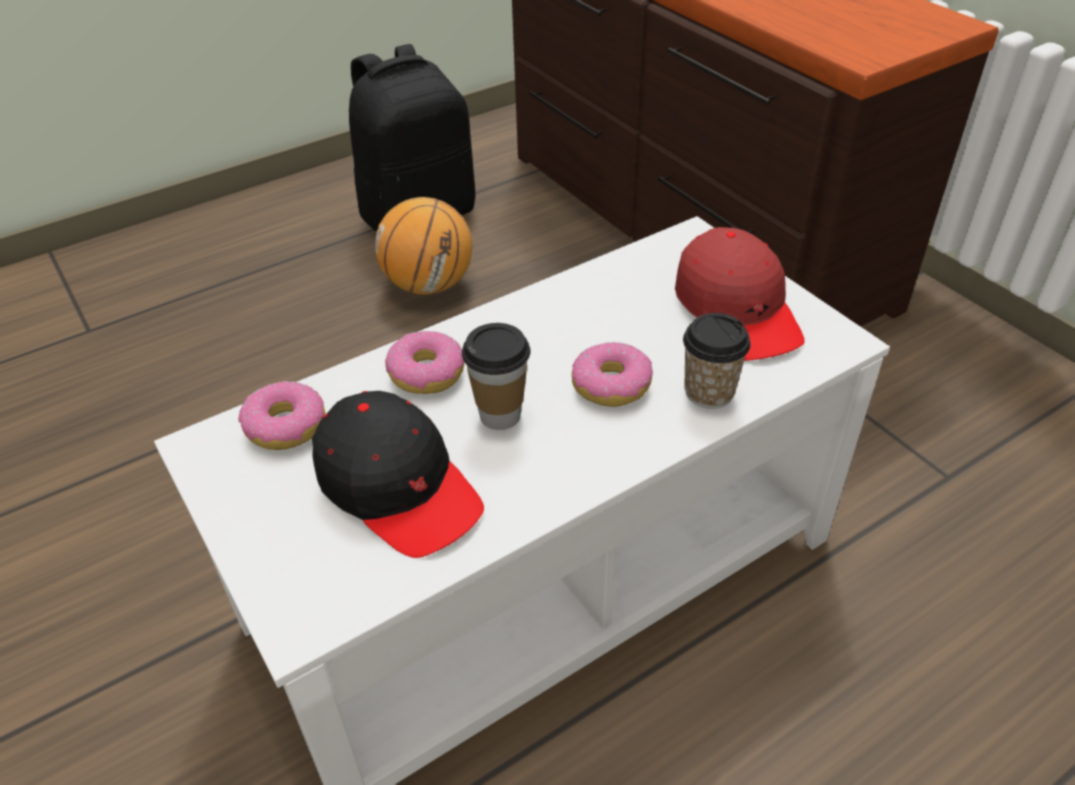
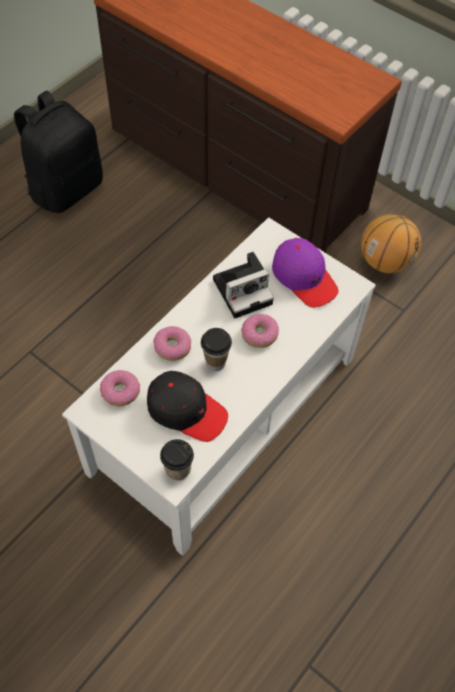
camera: 20 degrees left, 15 degrees up
basketball [375,197,472,295] -> basketball moved to [361,214,422,273]
red cap [675,227,805,361] -> purple cap [272,238,339,308]
cup [683,313,751,409] -> cup moved to [160,439,194,480]
none -> camera [213,252,274,318]

